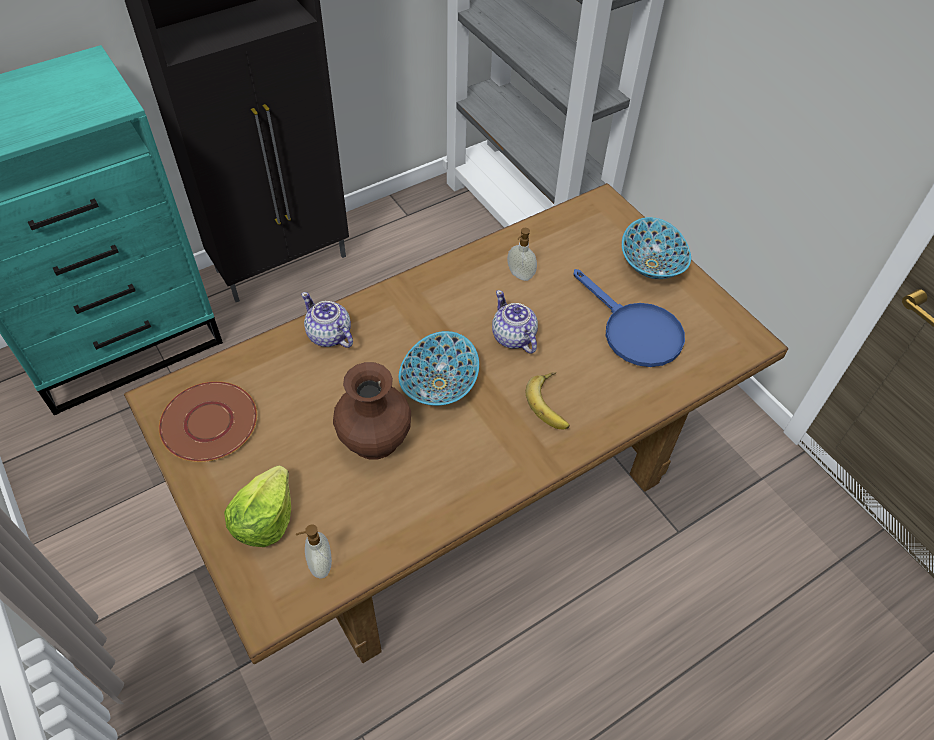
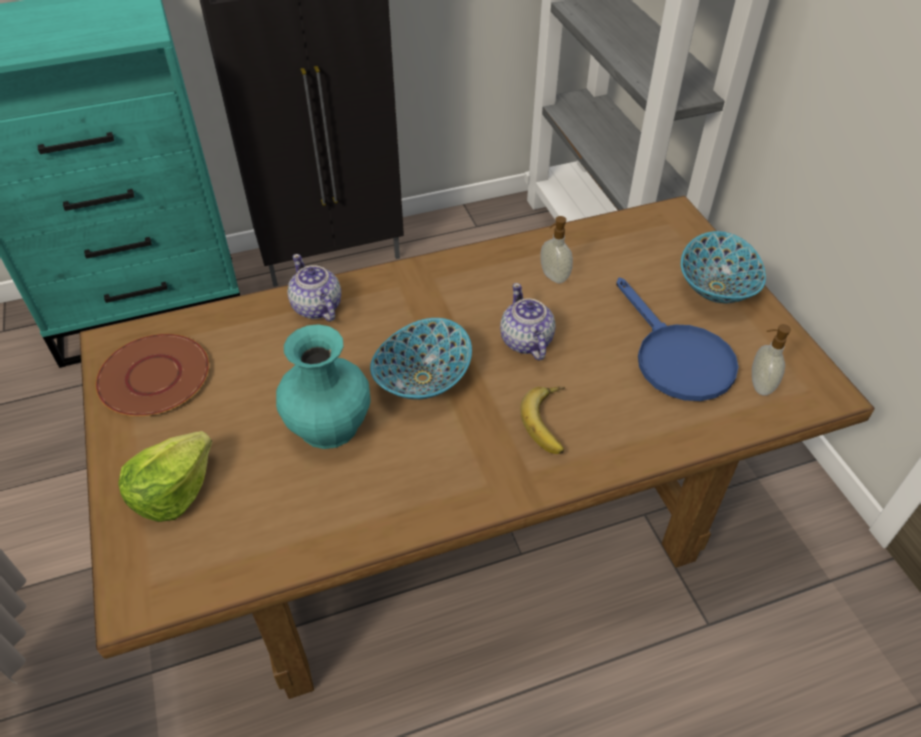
camera: 15 degrees right, 5 degrees down
soap dispenser [296,525,332,578] -> soap dispenser moved to [752,324,791,396]
brown vase [333,362,411,460] -> turquoise vase [276,324,370,449]

